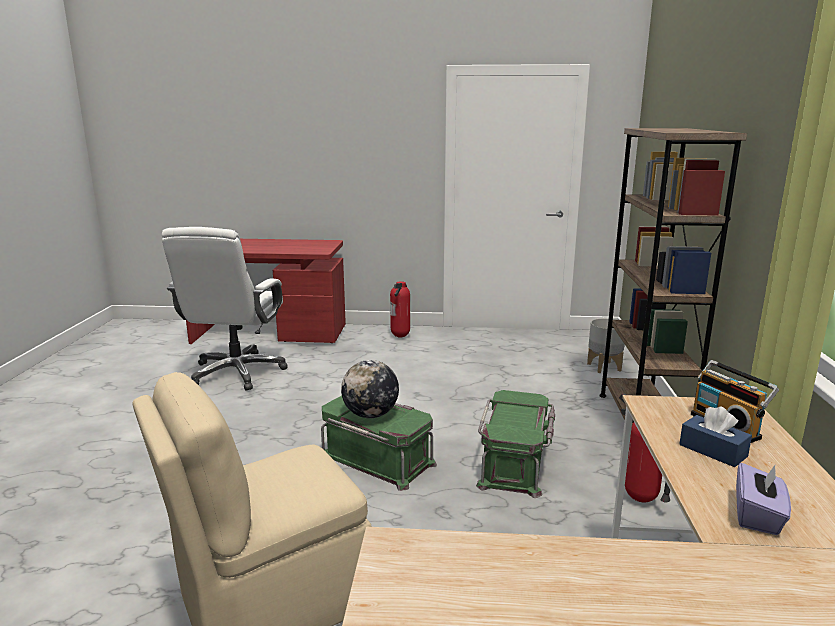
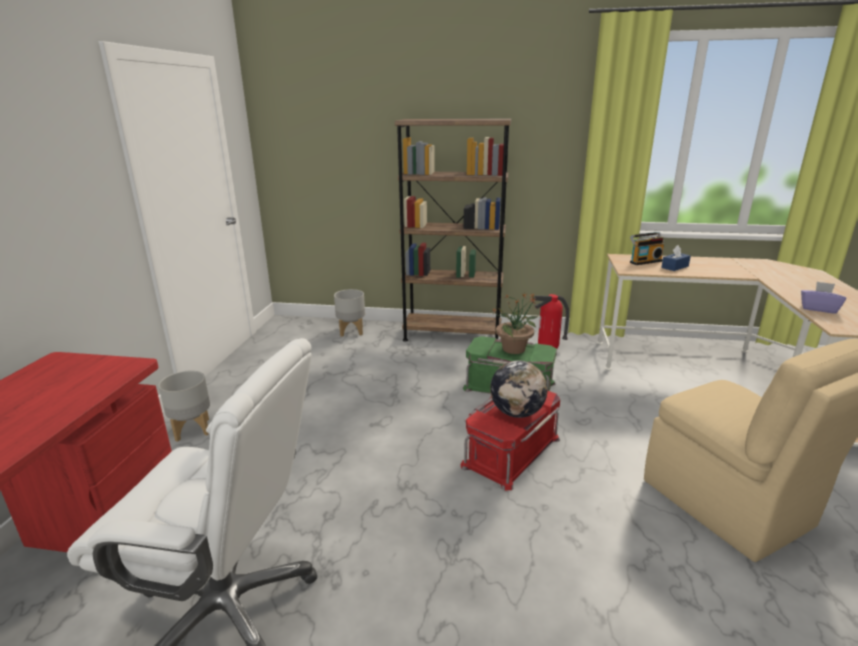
camera: 85 degrees left, 5 degrees up
green storage box [321,396,437,491] -> red storage box [461,391,560,491]
fire extinguisher [390,281,410,338] -> grey planter [158,371,210,442]
purple tissue box [736,463,791,535] -> purple tissue box moved to [801,282,846,314]
none -> potted plant [491,293,539,354]

